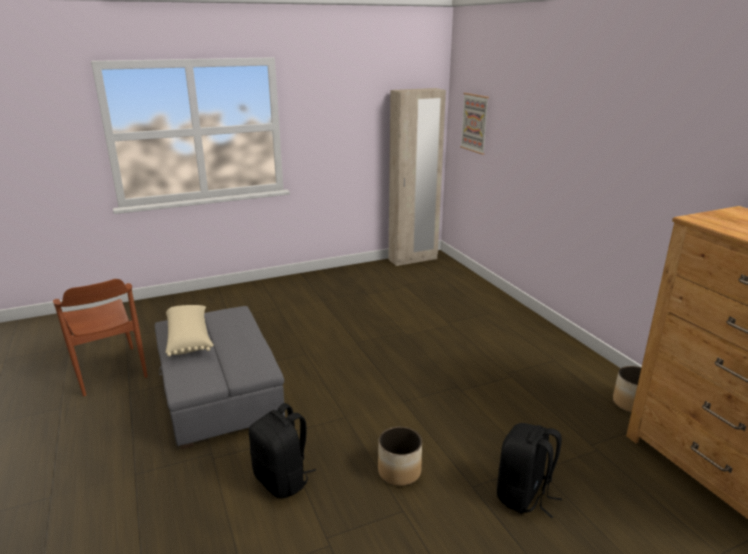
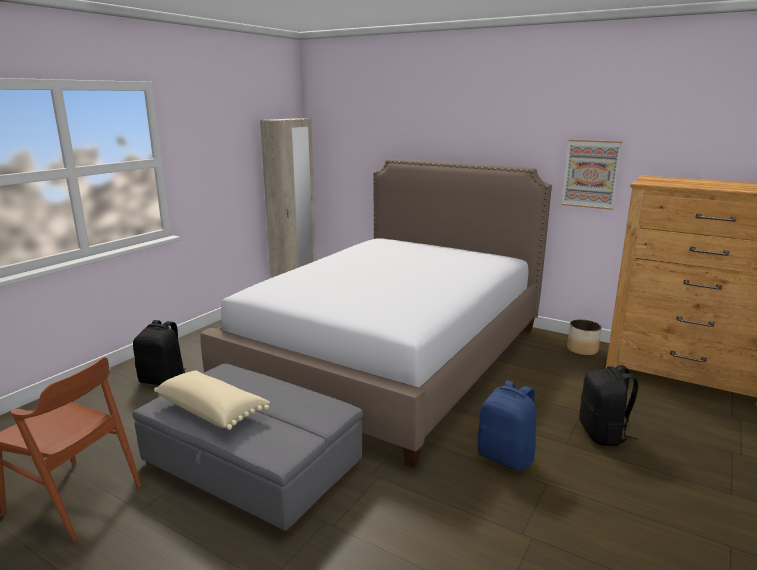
camera: 35 degrees left, 5 degrees down
black backpack [249,403,316,498] -> black backpack moved to [133,320,186,385]
planter [378,427,422,486] -> blue backpack [477,380,536,471]
picture [460,93,489,155] -> picture moved to [562,139,623,210]
none -> bed [200,159,552,468]

